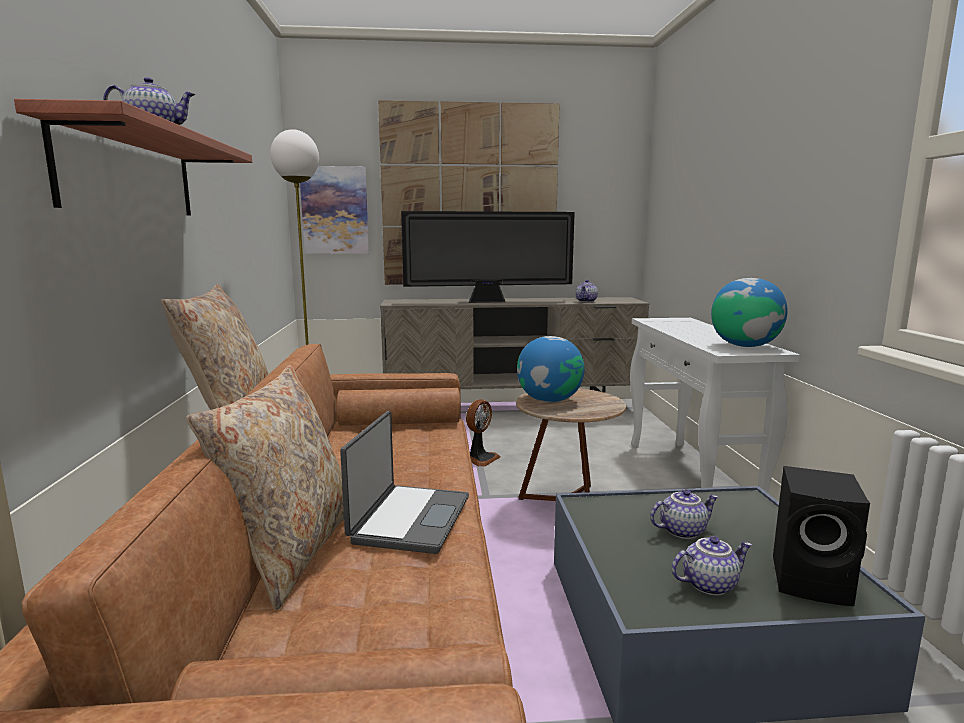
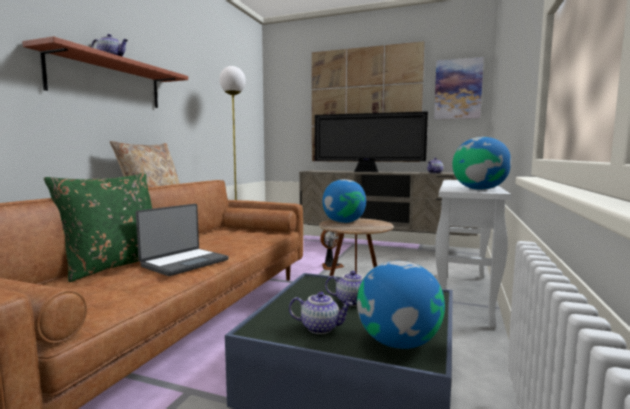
camera: 25 degrees right, 5 degrees down
beige pillow [186,365,344,610] -> green pillow [44,173,152,282]
picture [300,166,369,254] -> picture moved to [434,57,484,120]
black speaker [773,466,870,606] -> globe [357,261,445,349]

